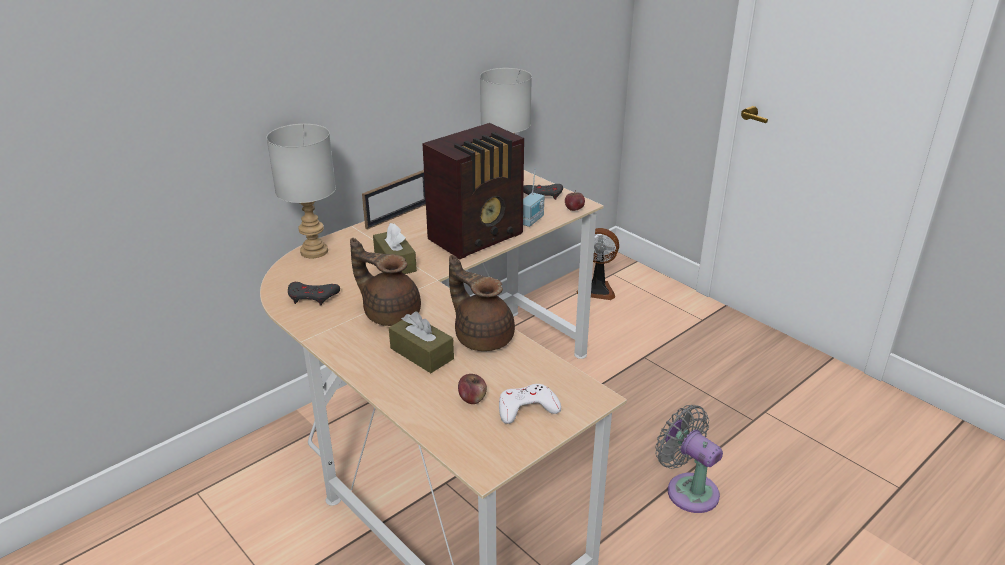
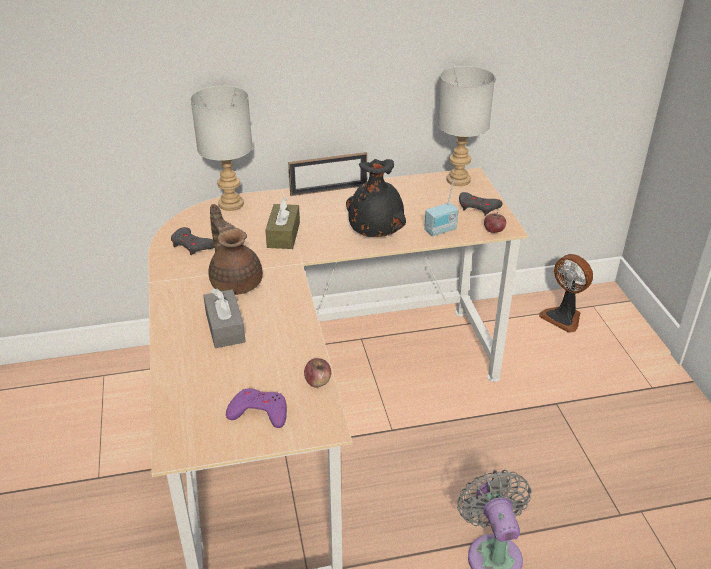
camera: 30 degrees right, 5 degrees up
brown tissue box [389,311,454,373] -> grey tissue box [203,288,246,348]
radio [422,123,524,260] -> black vase [346,159,406,237]
brown teapot [449,255,515,351] -> none
apple [458,374,487,404] -> apple moved to [304,358,331,388]
white game controller [499,384,561,424] -> purple game controller [226,388,287,428]

